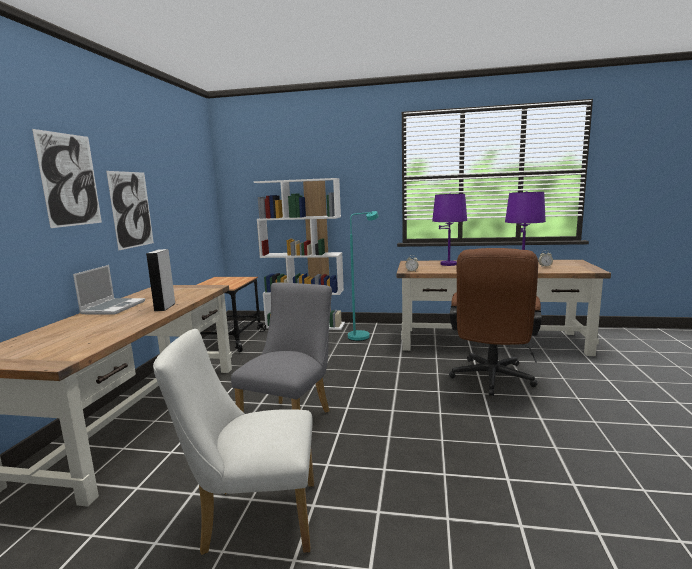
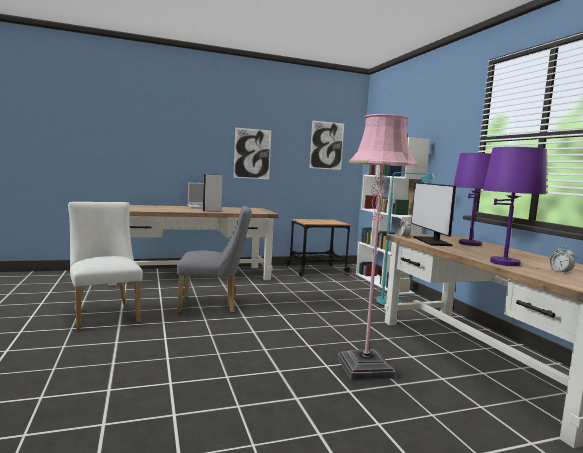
camera: 60 degrees right, 5 degrees down
picture [32,129,102,228] -> picture moved to [309,120,344,170]
brown office chair [449,248,542,396] -> pink floor lamp [338,114,418,380]
none -> monitor [411,182,456,246]

